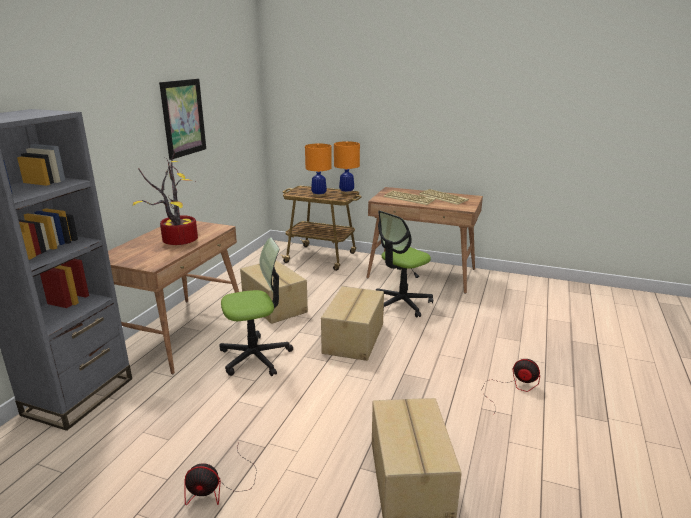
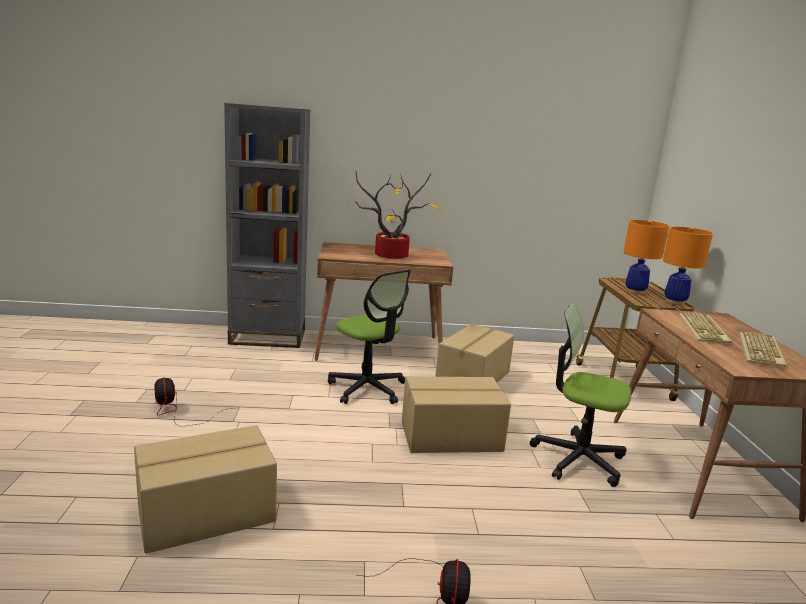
camera: 65 degrees right, 5 degrees down
picture [159,79,206,160] -> none

